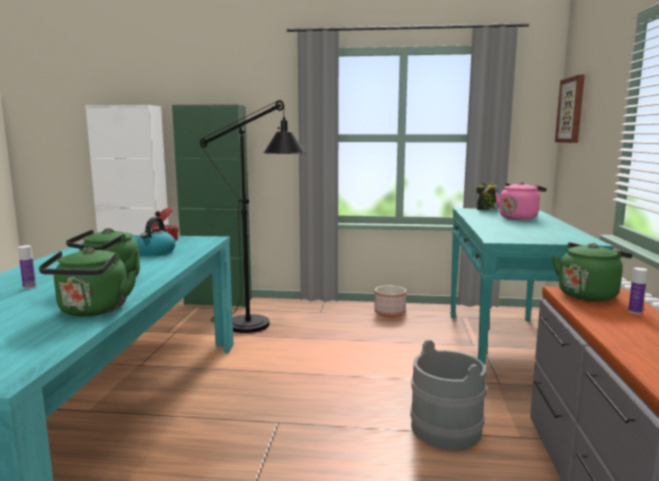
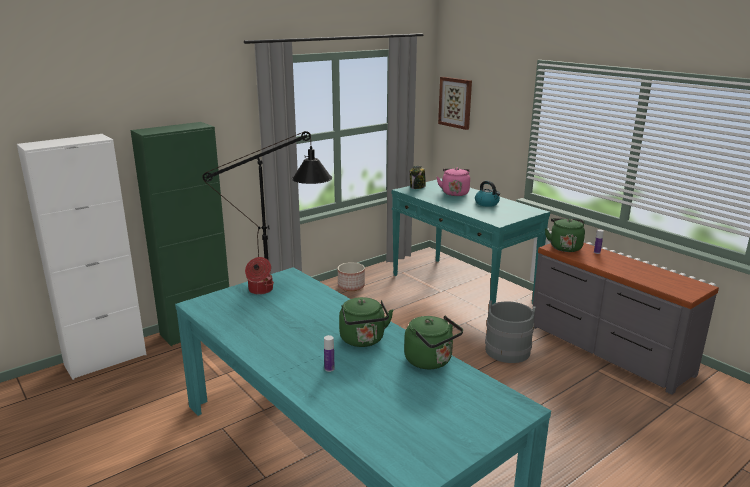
camera: 45 degrees left, 10 degrees up
kettle [137,217,176,256] -> kettle moved to [475,181,500,207]

